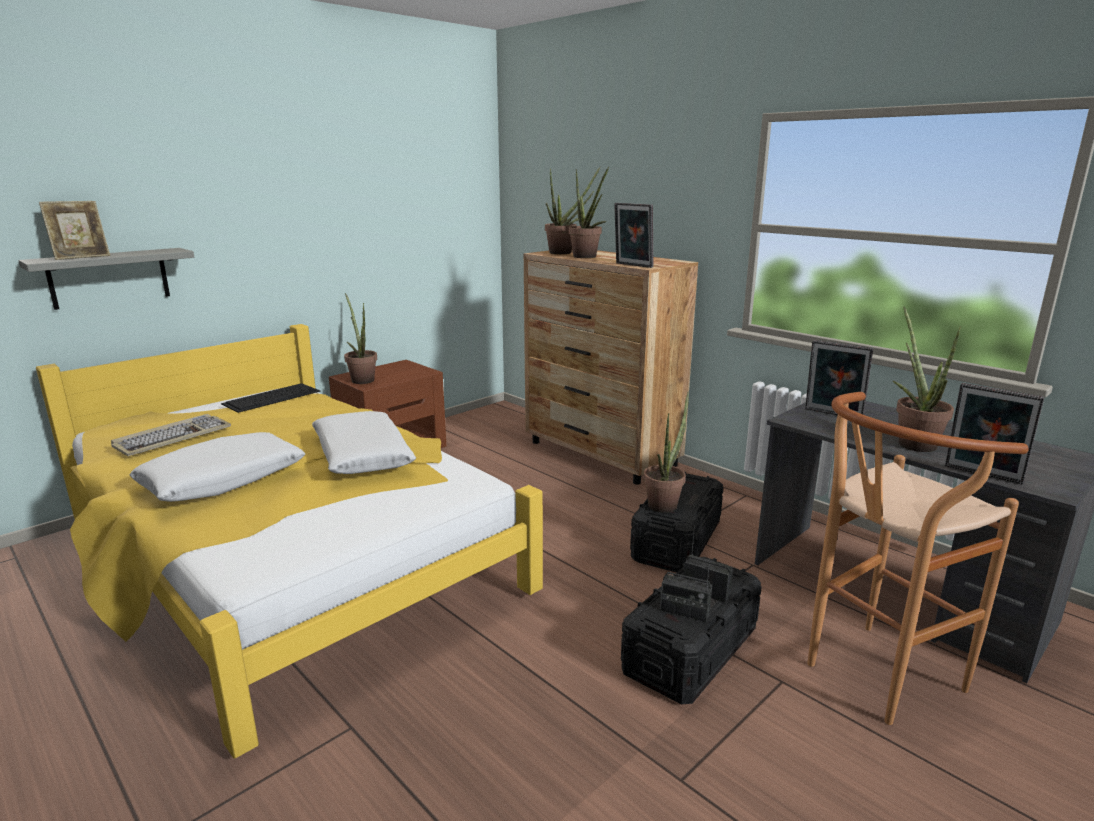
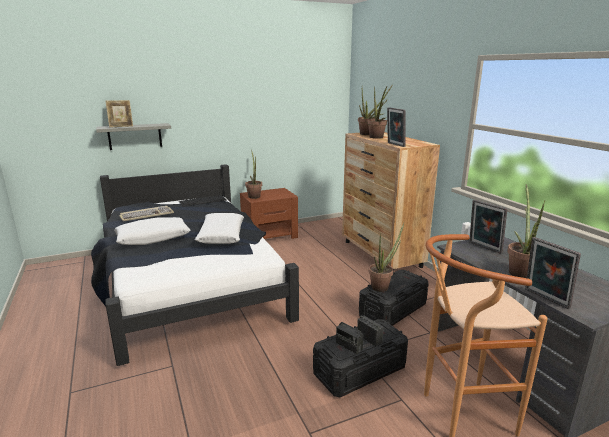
camera: 20 degrees right, 0 degrees up
yellow bed [36,324,543,758] -> black bed [91,164,299,366]

